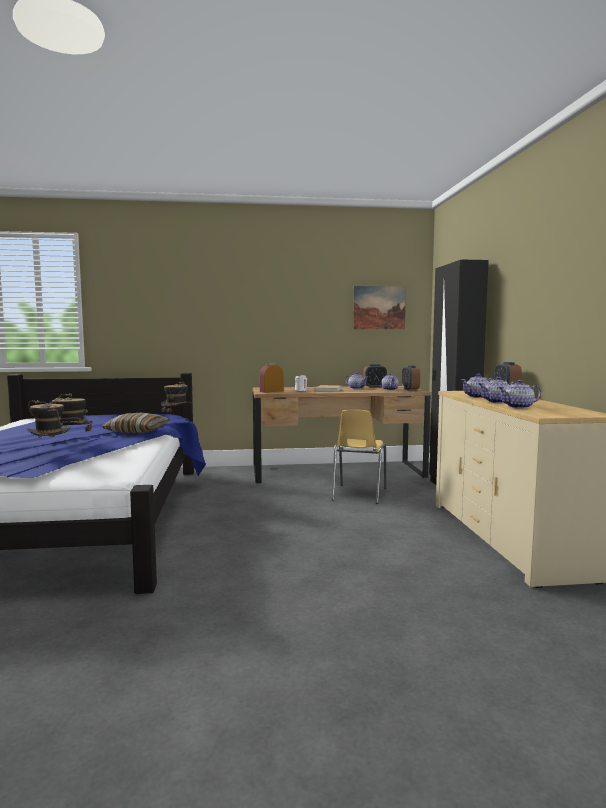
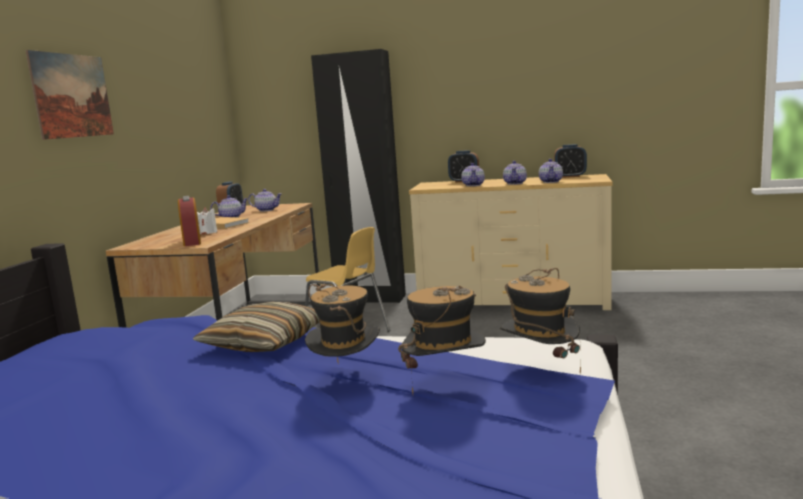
camera: 70 degrees left, 5 degrees up
hat [161,382,192,421] -> hat moved to [500,268,581,375]
picture [353,286,406,330] -> picture moved to [26,50,114,140]
alarm clock [402,365,420,391] -> alarm clock moved to [554,144,587,178]

